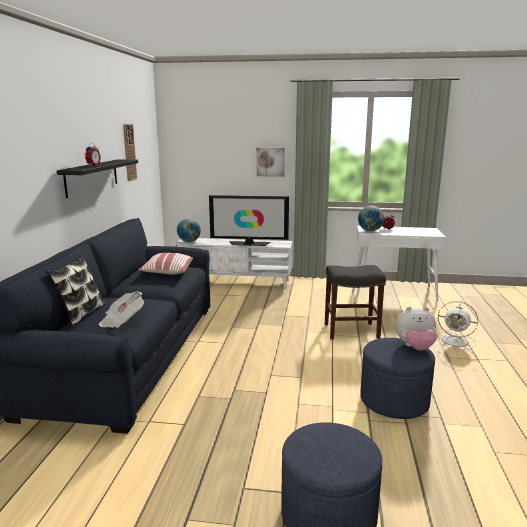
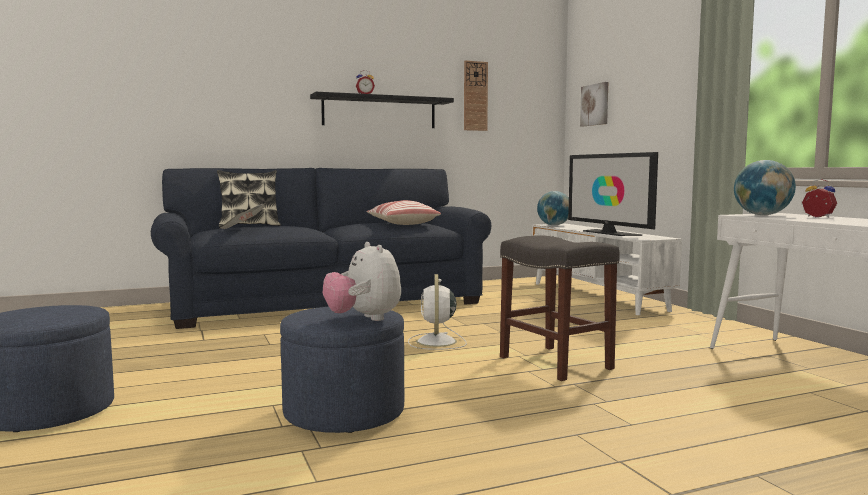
camera: 60 degrees right, 10 degrees down
picture [257,148,285,177] -> picture moved to [580,82,608,127]
white fan [436,301,478,350] -> white fan moved to [408,274,467,350]

